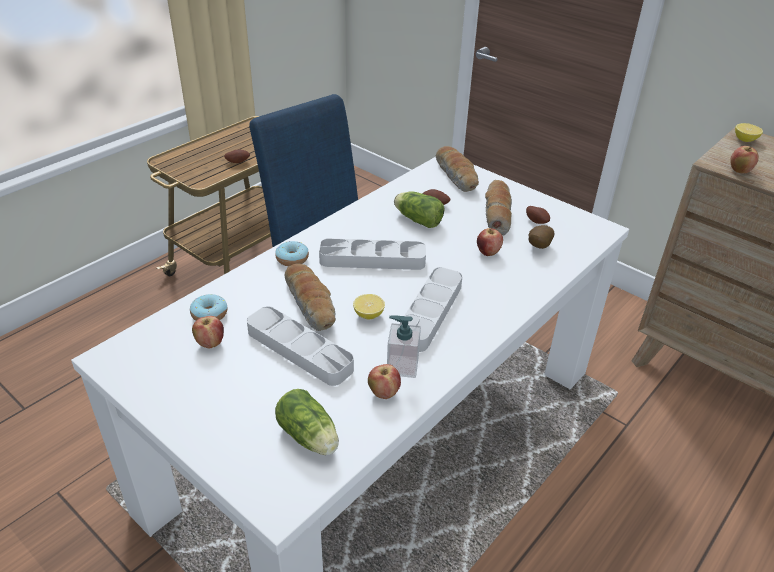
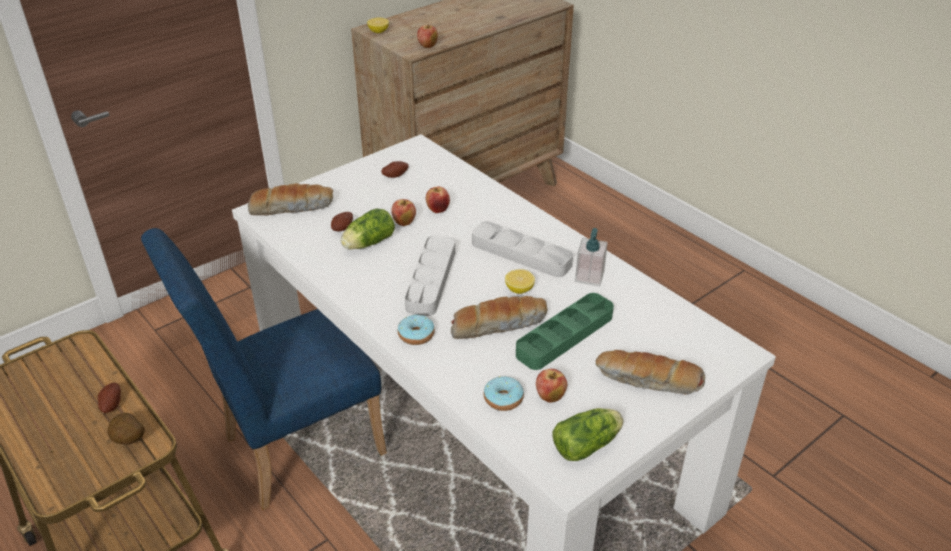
camera: 80 degrees left, 0 degrees up
grey tray [247,306,354,386] -> green tray [516,293,614,370]
lettuce [275,389,339,455] -> lettuce moved to [552,408,623,461]
apple [368,364,401,399] -> apple moved to [391,199,416,226]
bread [485,180,512,235] -> bread moved to [596,350,705,395]
potato [529,225,554,249] -> potato moved to [107,413,145,445]

